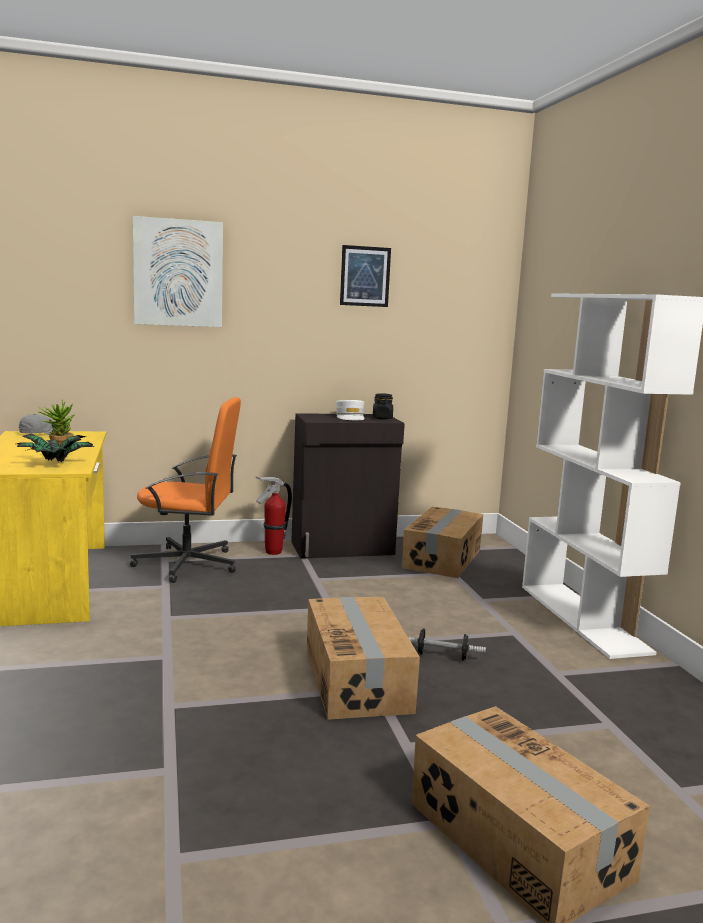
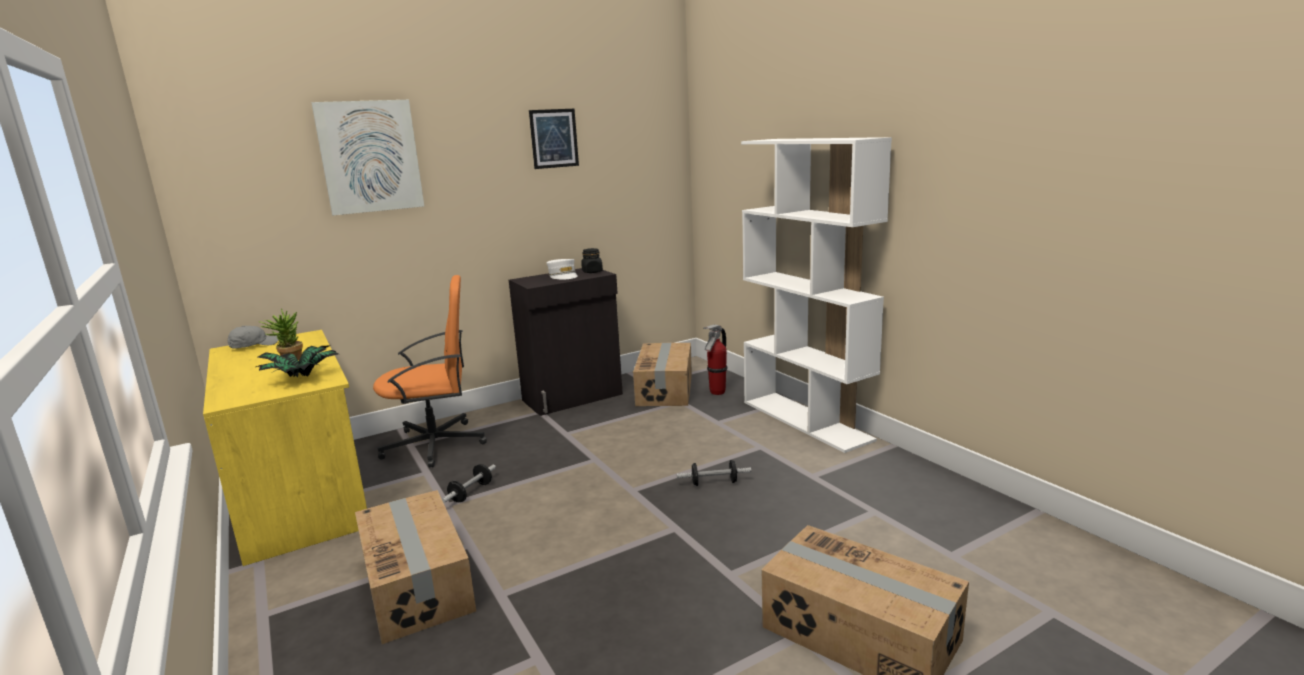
camera: 15 degrees left, 5 degrees up
fire extinguisher [255,477,292,555] -> fire extinguisher moved to [703,325,727,395]
cardboard box [307,597,420,720] -> cardboard box moved to [355,490,476,644]
none -> dumbbell [442,464,496,503]

